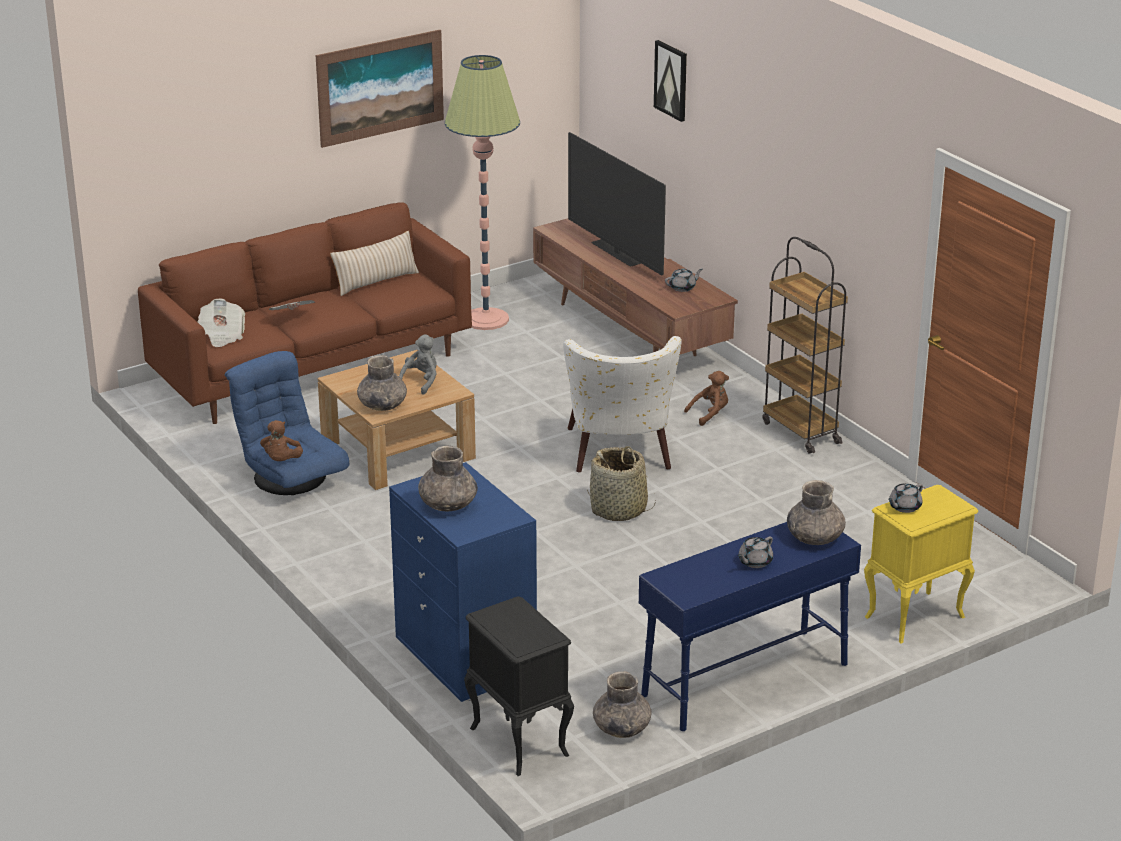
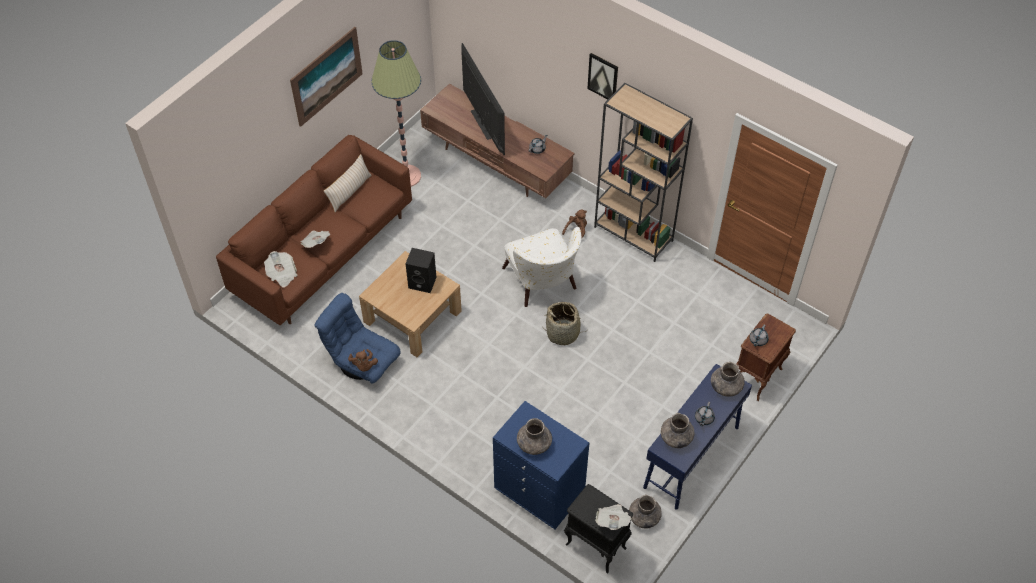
camera: 20 degrees left, 25 degrees up
grey vase [357,355,407,411] -> grey vase moved to [661,413,694,448]
grey plush toy [399,334,437,395] -> black speaker [406,248,436,293]
television [568,132,666,276] -> television turned 150 degrees counterclockwise [461,43,505,155]
picture [654,40,687,122] -> picture moved to [587,53,618,99]
brown cart [762,237,848,454] -> bookcase [594,83,693,262]
yellow nightstand [864,485,978,644] -> brown nightstand [736,314,796,401]
none -> newspaper [595,504,632,530]

